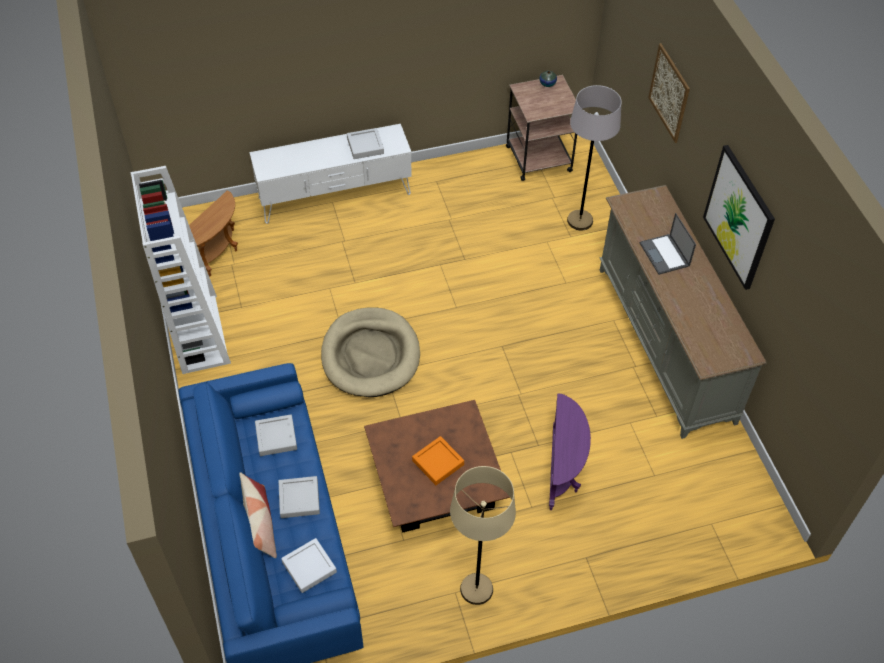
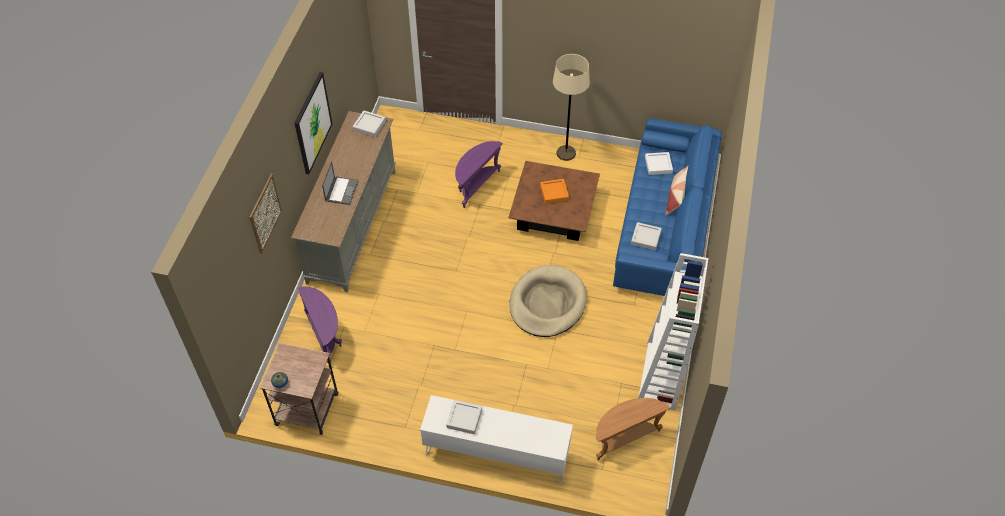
camera: 150 degrees left, 0 degrees up
grey tray [278,476,320,518] -> grey tray moved to [353,111,386,137]
grey floor lamp [567,85,622,230] -> purple side table [298,287,342,363]

